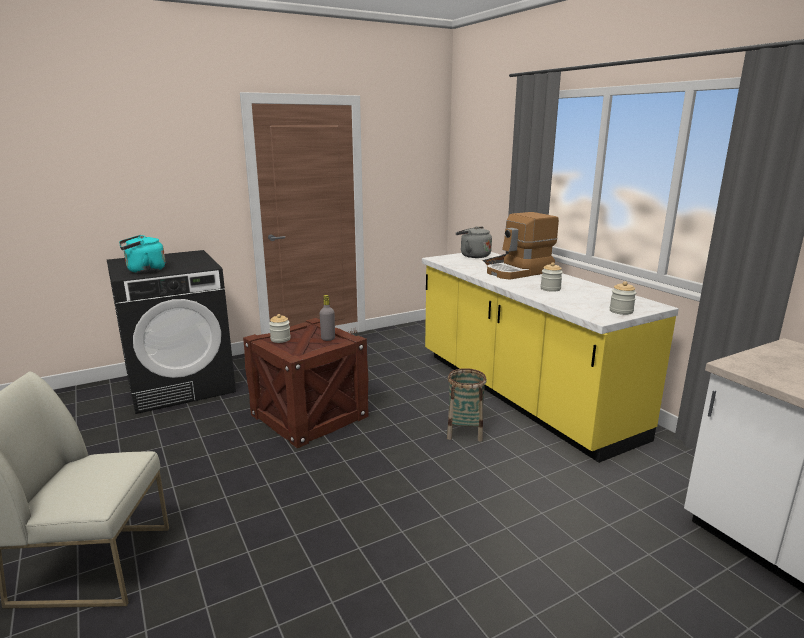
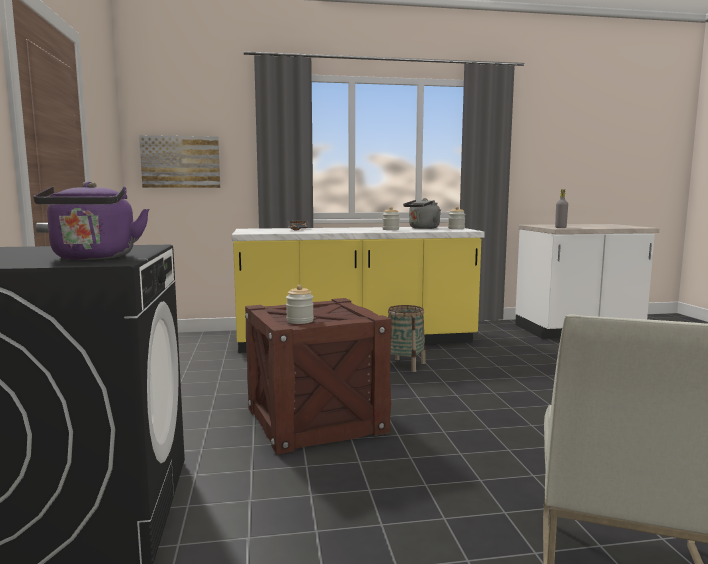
camera: 70 degrees left, 10 degrees down
turquoise kettle [119,235,165,273] -> purple kettle [33,182,149,260]
grey bottle [319,295,335,341] -> grey bottle moved to [555,189,568,228]
grey kettle [456,226,492,258] -> grey kettle moved to [403,198,441,229]
coffee machine [487,212,559,279] -> none
none -> picture [139,135,220,188]

